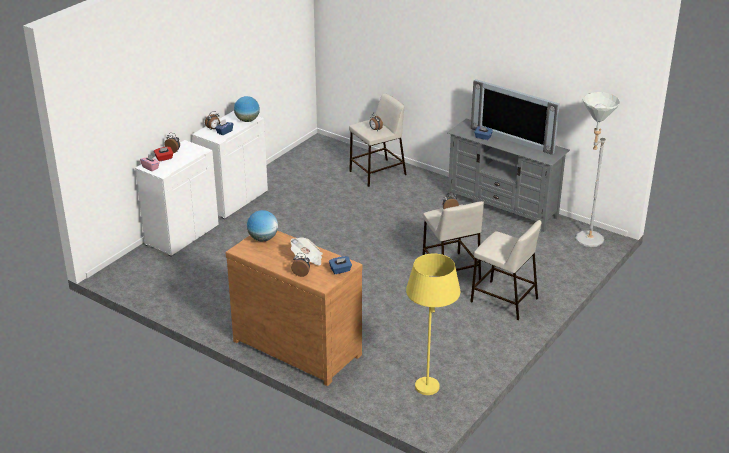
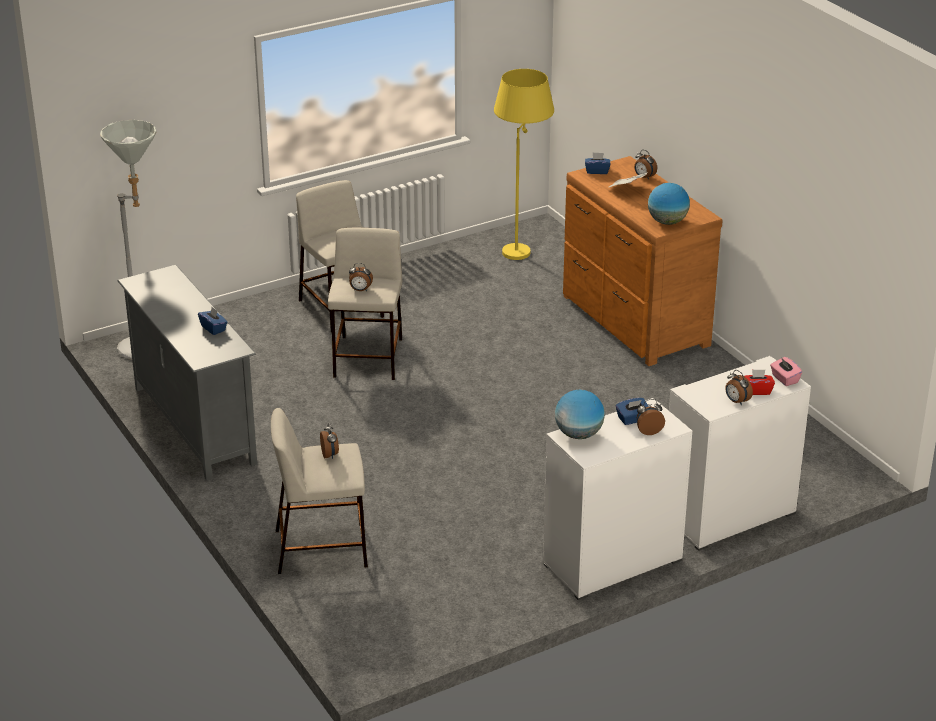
camera: 155 degrees left, 0 degrees up
television [471,79,560,155] -> none

